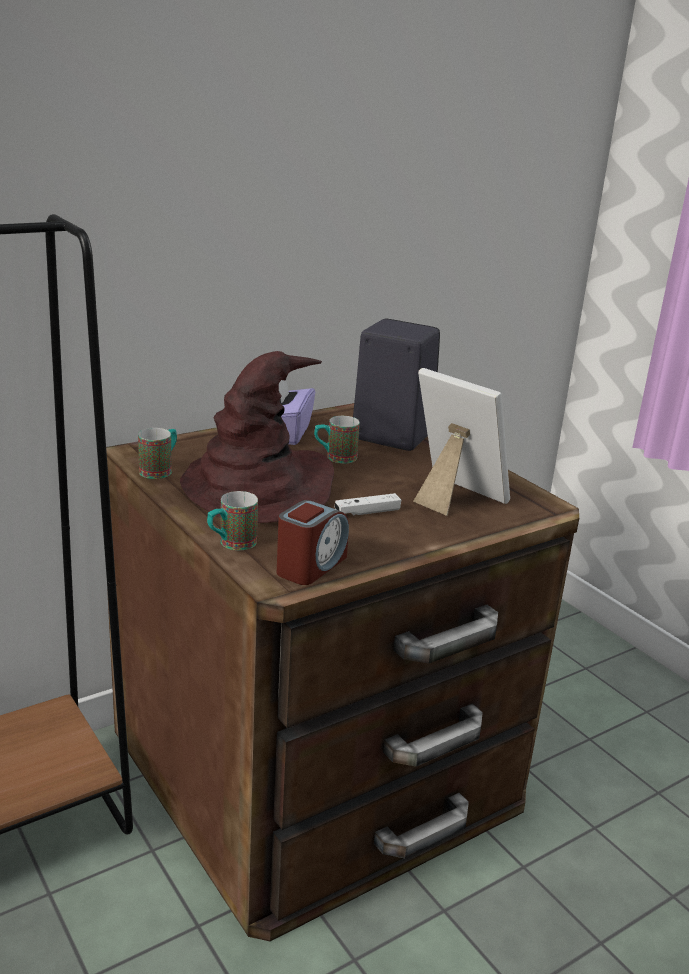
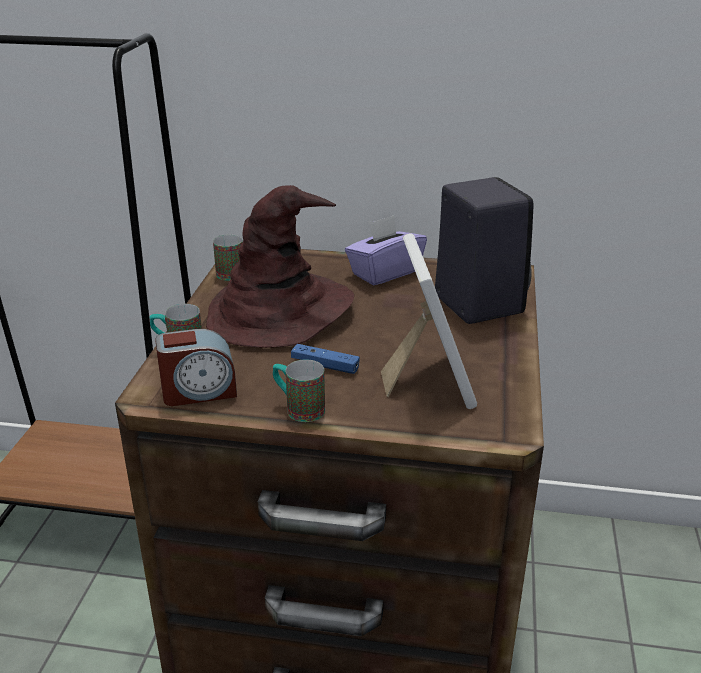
camera: 45 degrees right, 5 degrees up
mug [314,416,360,463] -> mug moved to [273,359,325,422]
white game controller [335,493,401,516] -> blue game controller [291,344,360,374]

